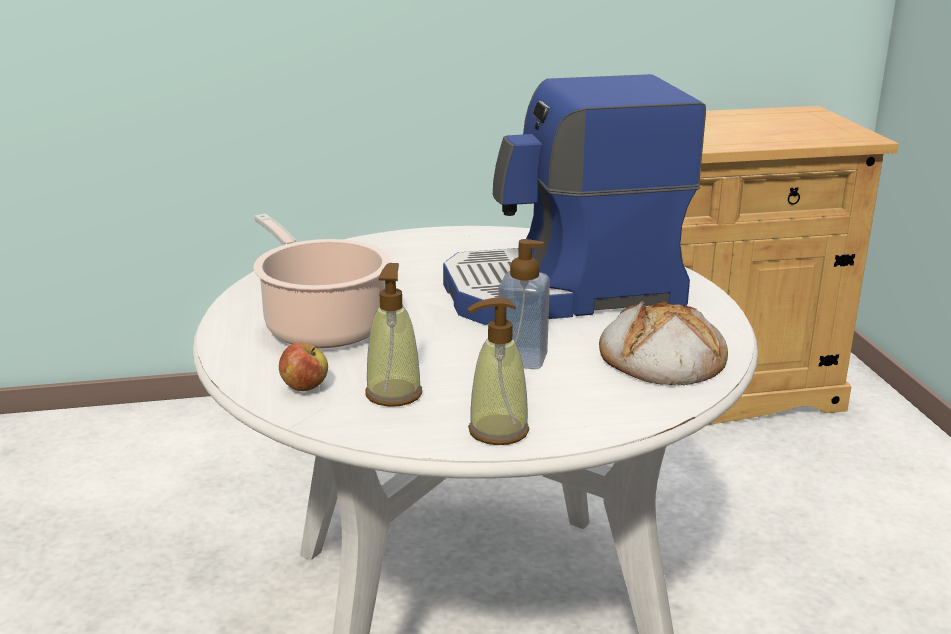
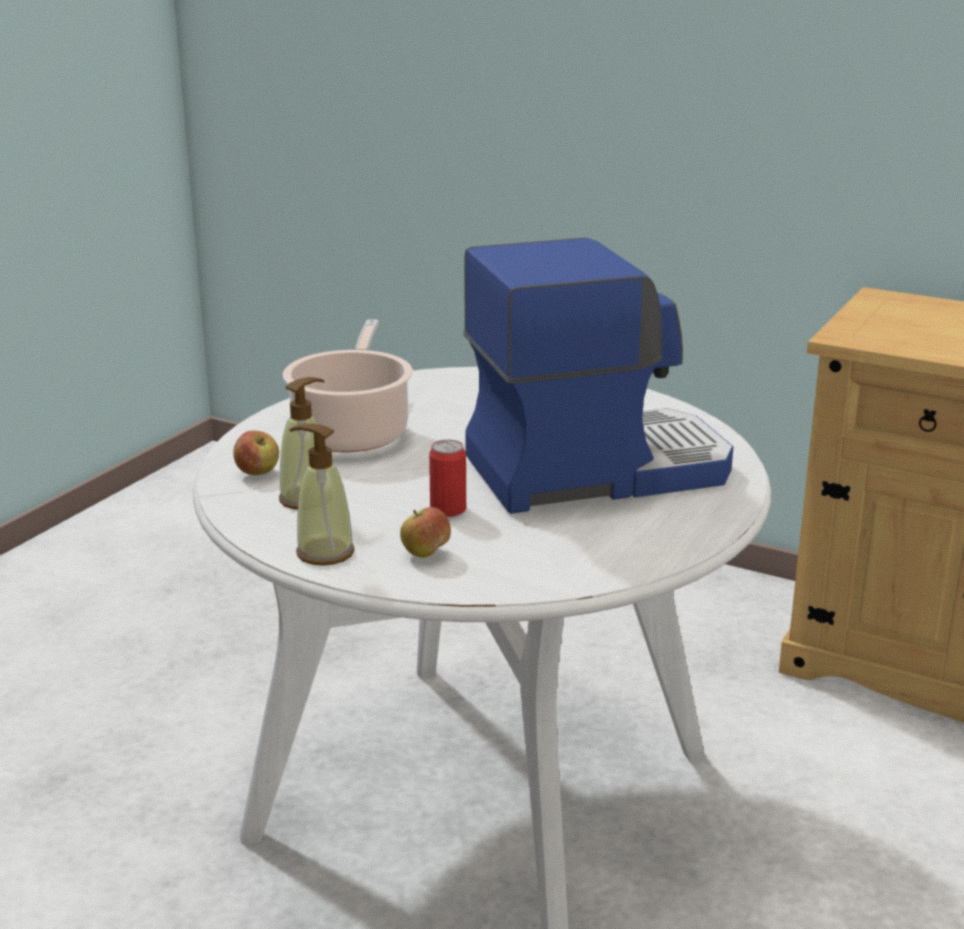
camera: 40 degrees right, 0 degrees up
coffee machine [443,74,706,325] -> coffee machine turned 135 degrees clockwise [463,237,733,514]
soap dispenser [498,239,550,369] -> can [429,439,466,517]
bread [599,301,728,385] -> none
none -> apple [400,507,451,558]

